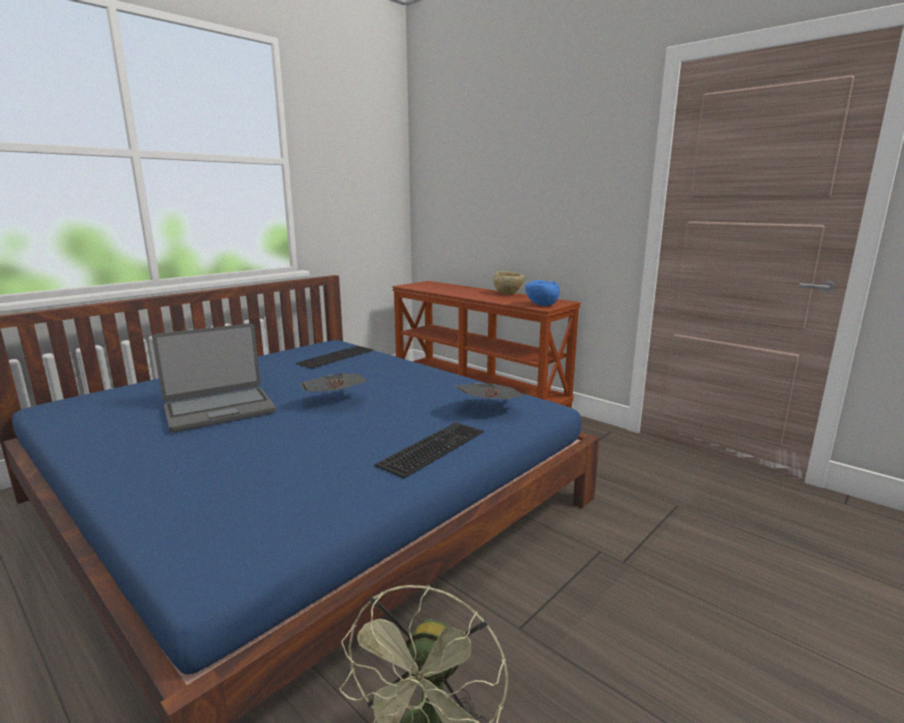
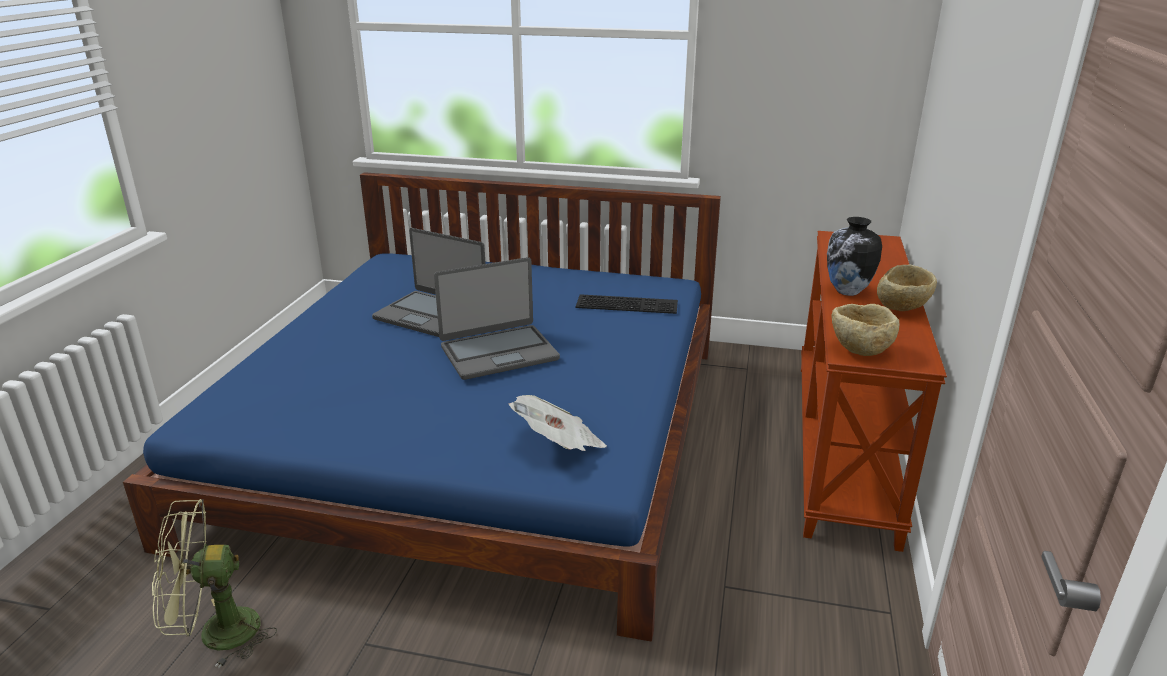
camera: 60 degrees right, 10 degrees up
newspaper [299,373,367,392] -> laptop [434,257,560,380]
keyboard [375,422,484,478] -> none
blue bowl [525,280,560,306] -> beige bowl [832,304,899,356]
none -> vase [827,217,882,296]

